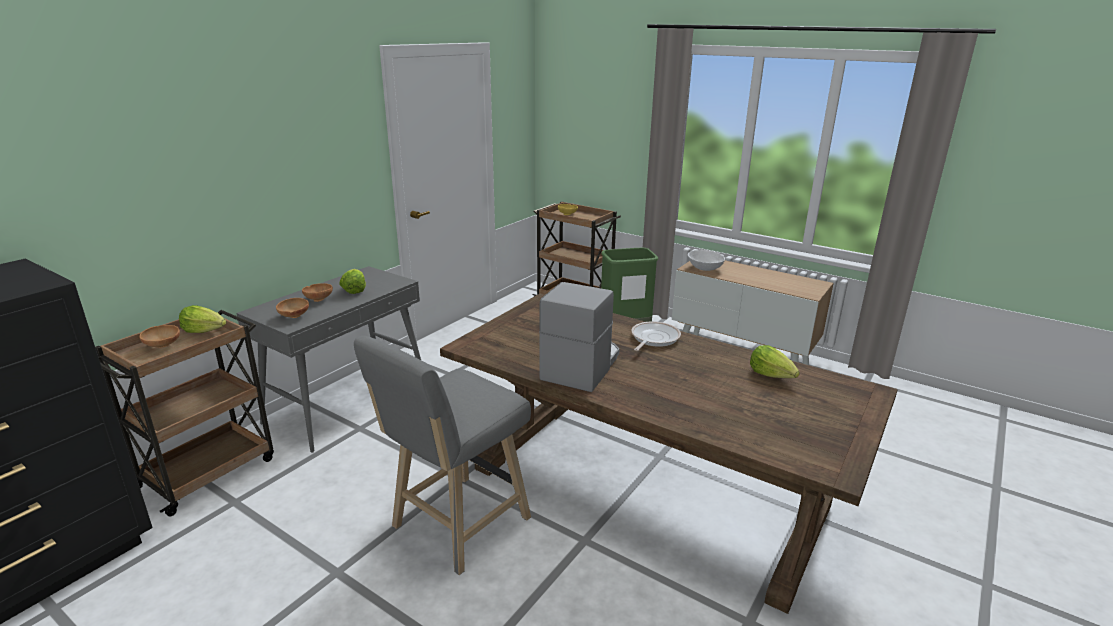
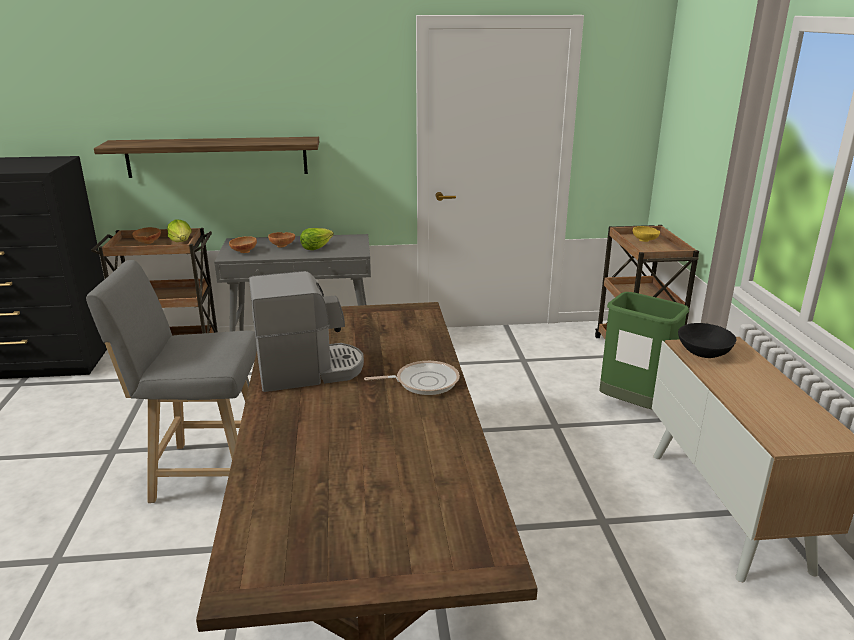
camera: 50 degrees right, 0 degrees up
white bowl [688,250,725,271] -> black bowl [678,323,737,358]
lettuce [750,345,800,378] -> none
none -> shelf [94,137,319,178]

